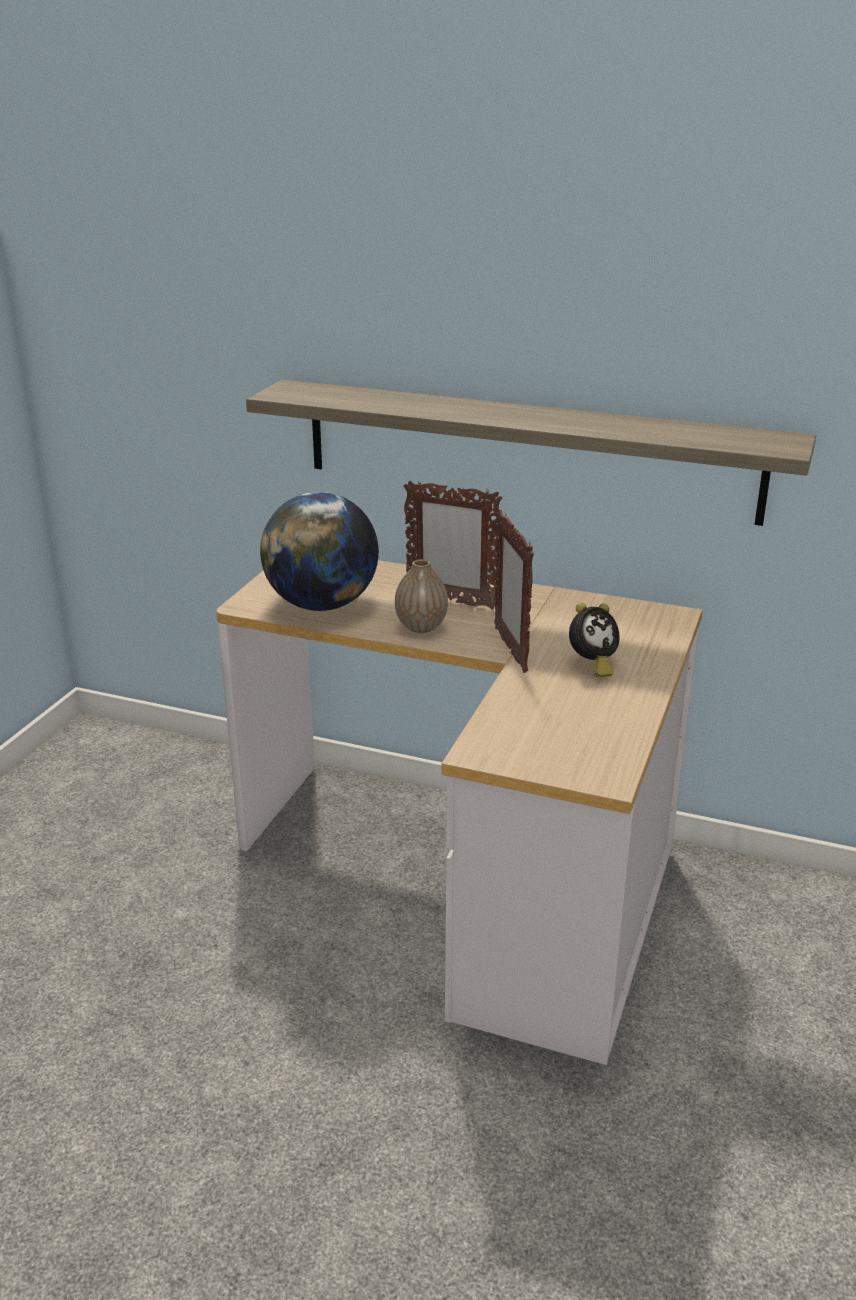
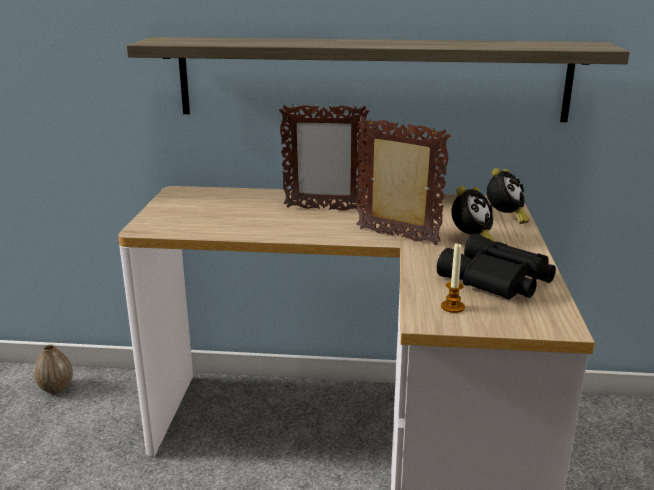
camera: 15 degrees left, 5 degrees down
globe [260,492,379,611] -> none
vase [395,559,448,633] -> vase moved to [34,344,73,393]
picture frame [494,510,534,673] -> picture frame turned 150 degrees clockwise [356,117,451,245]
none -> black binoculars [437,233,556,300]
none -> candle [441,243,465,313]
none -> alarm clock [487,168,530,224]

